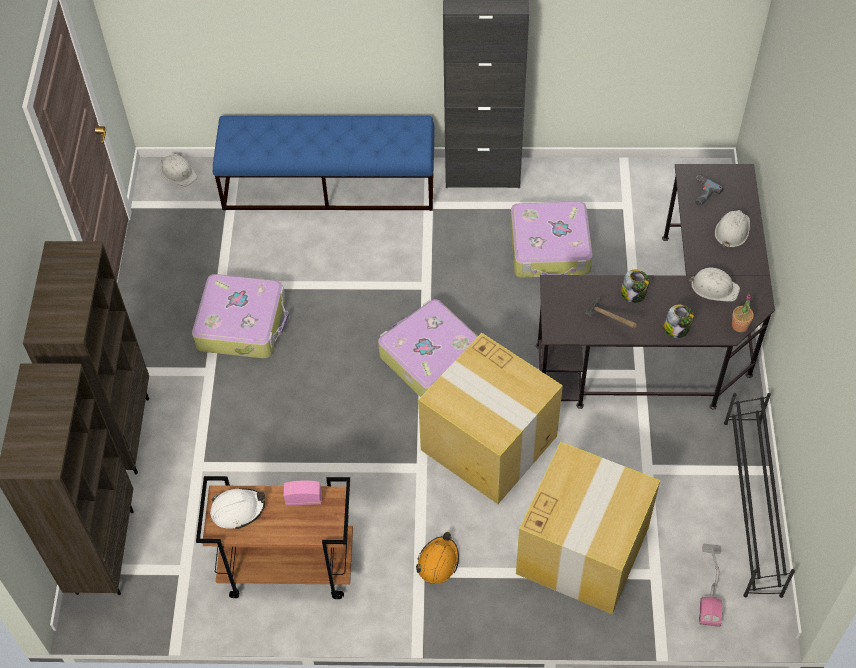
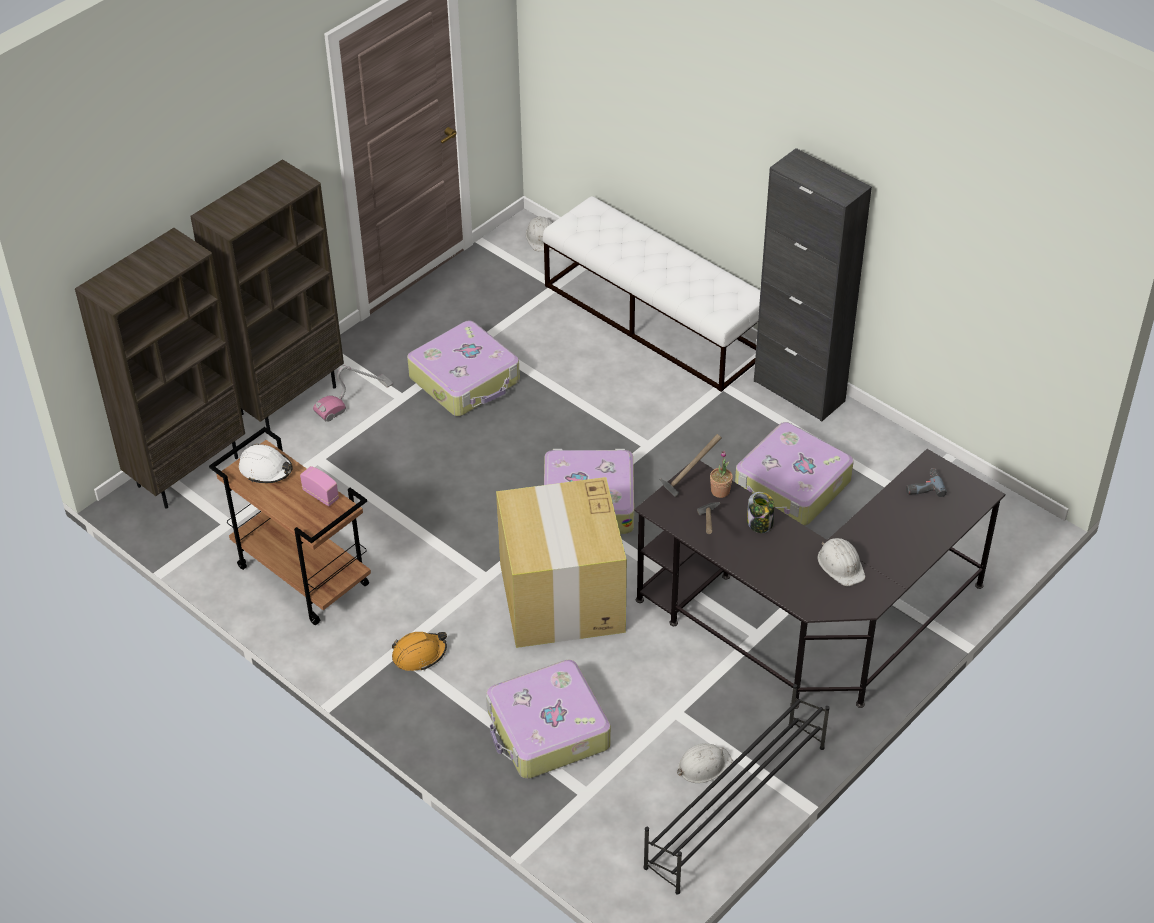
camera: 40 degrees right, 10 degrees down
blue bench [213,116,435,211] -> white bench [542,196,760,392]
cardboard box [516,442,660,614] -> suitcase [486,659,611,779]
jar [663,305,694,338] -> none
vacuum cleaner [699,544,722,627] -> vacuum cleaner moved to [313,366,393,422]
white hard hat [715,210,750,248] -> white hard hat moved to [677,743,733,783]
potted plant [732,294,754,332] -> potted plant moved to [710,451,733,498]
none -> hammer [660,434,722,497]

